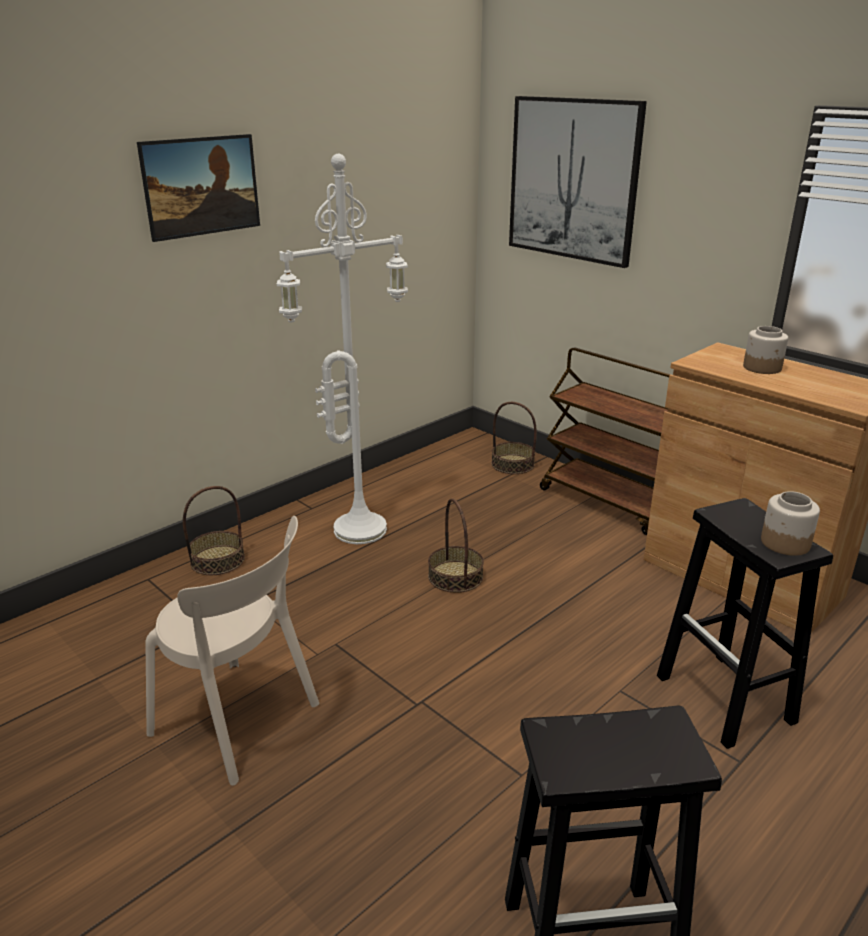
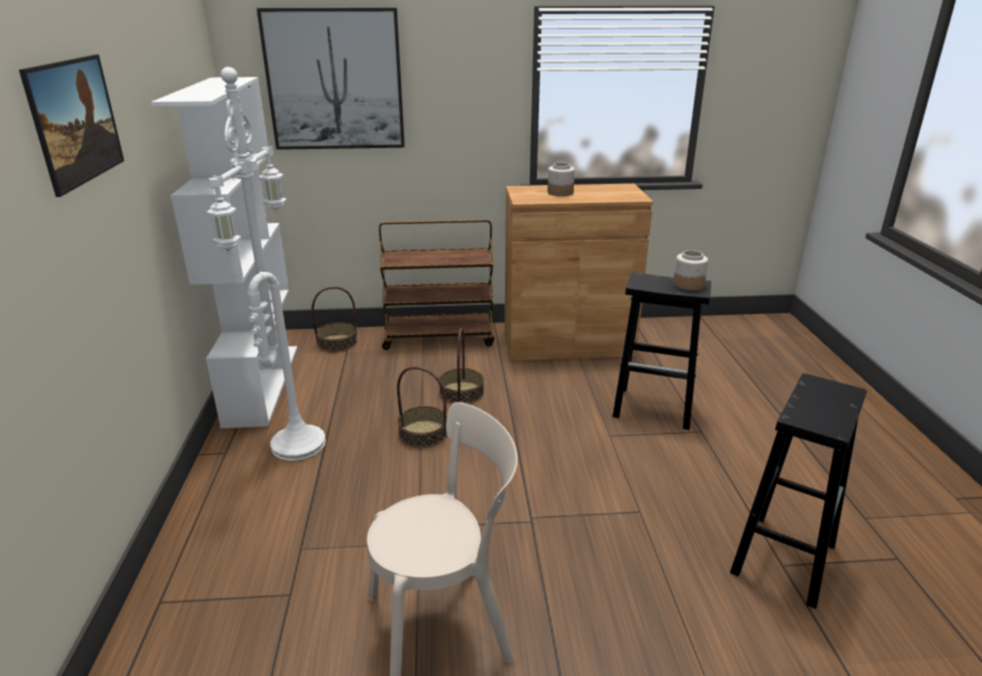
camera: 50 degrees left, 0 degrees up
basket [183,486,245,575] -> basket moved to [439,328,484,404]
none -> white bookcase [151,77,297,428]

